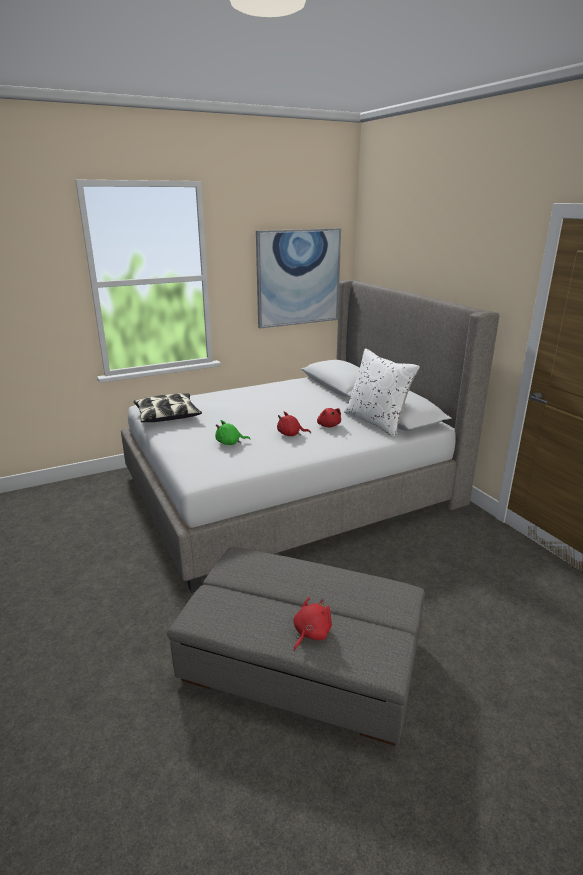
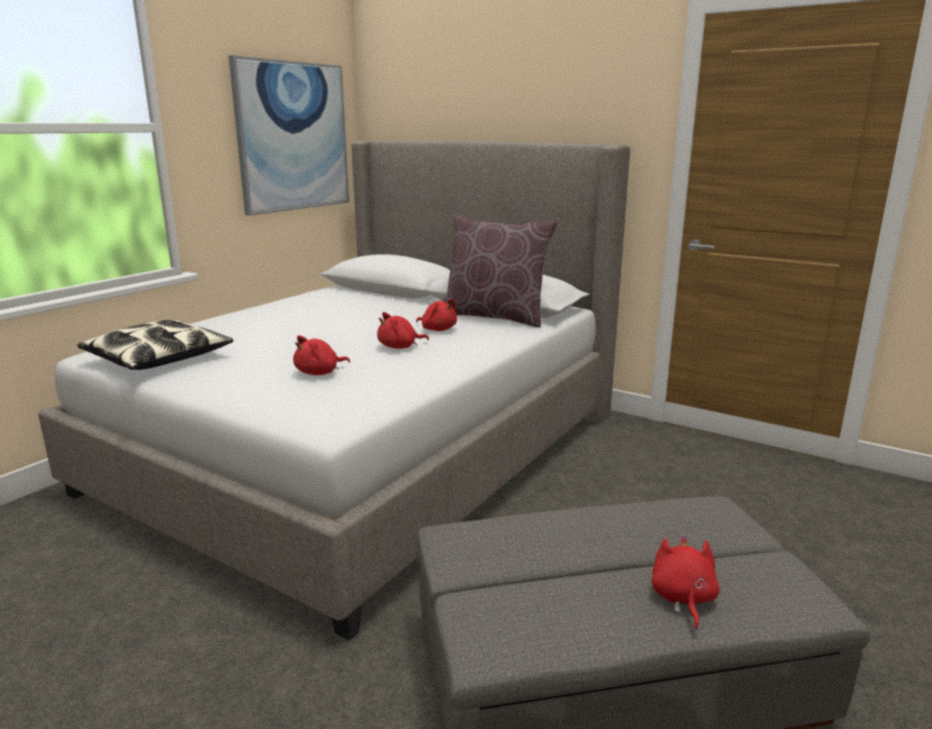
camera: 30 degrees left, 5 degrees down
green plush toy [215,420,251,445] -> red plush toy [293,335,350,375]
white pillow [344,349,420,438] -> brown pillow [443,215,557,327]

